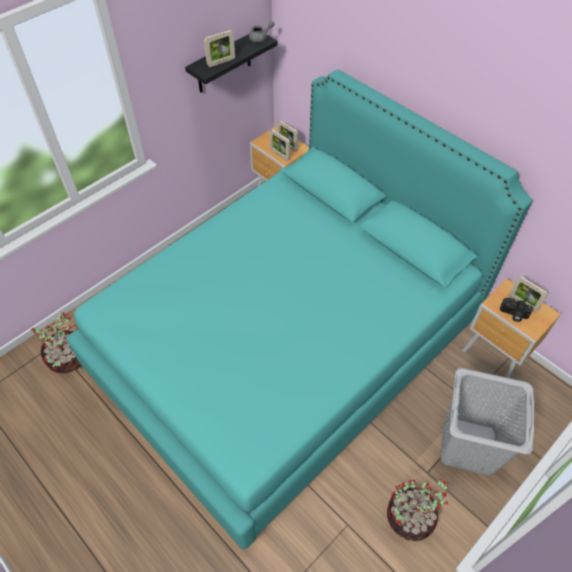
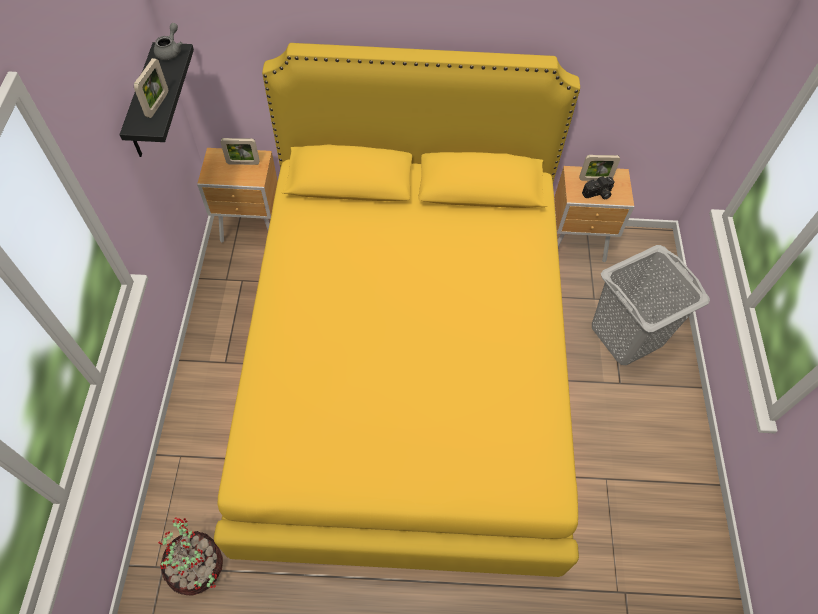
camera: 45 degrees left, 5 degrees up
turquoise bed [67,69,533,550] -> yellow bed [214,43,580,577]
picture frame [269,129,290,161] -> none
potted plant [387,479,448,541] -> none

